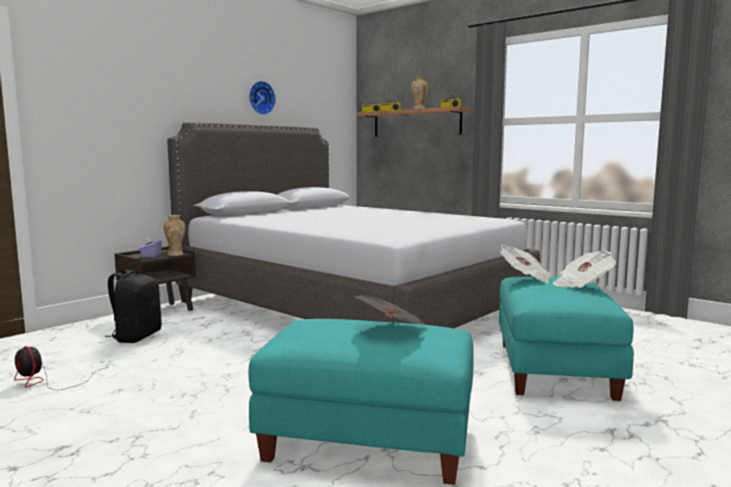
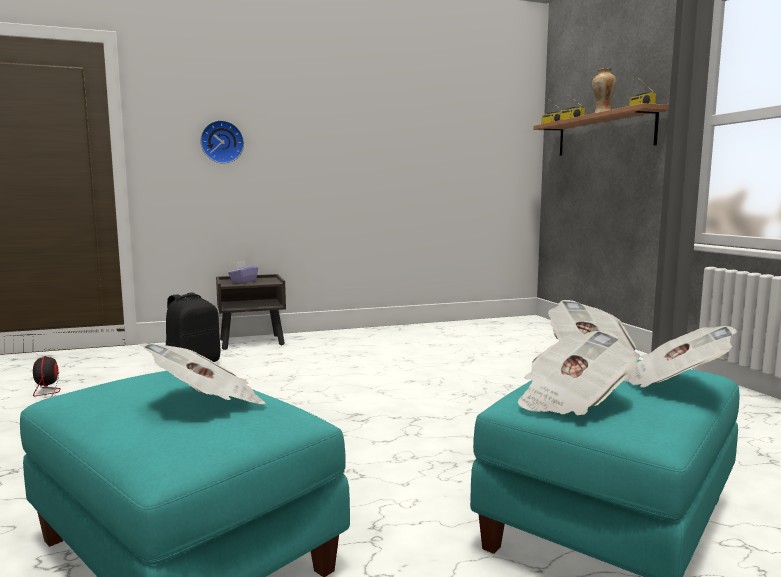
camera: 30 degrees right, 0 degrees up
vase [164,215,186,256] -> none
grey bed [167,122,540,328] -> none
wall clock [249,81,276,115] -> wall clock moved to [200,120,244,163]
none -> newspaper [518,331,637,415]

